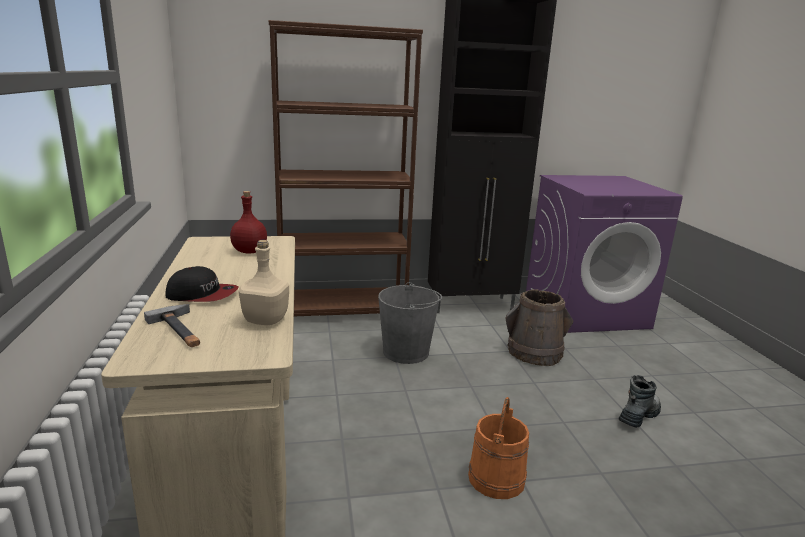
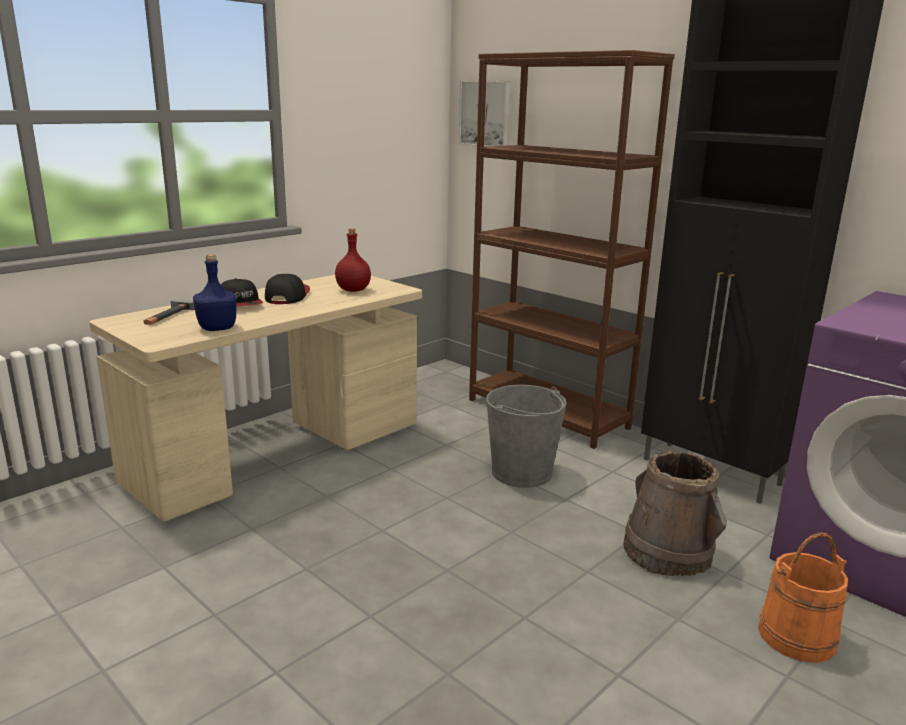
camera: 55 degrees right, 0 degrees up
beige bottle [239,240,289,325] -> blue bottle [193,254,237,331]
orange bucket [468,397,529,499] -> orange bucket moved to [758,532,848,663]
boot [618,375,661,428] -> none
none -> cap [265,274,310,304]
none -> picture [459,81,512,147]

